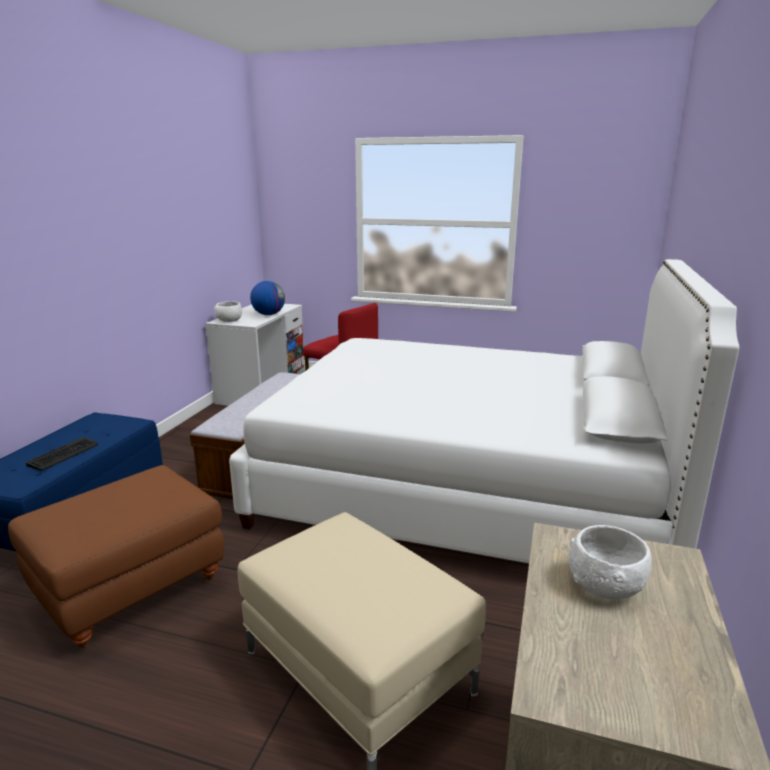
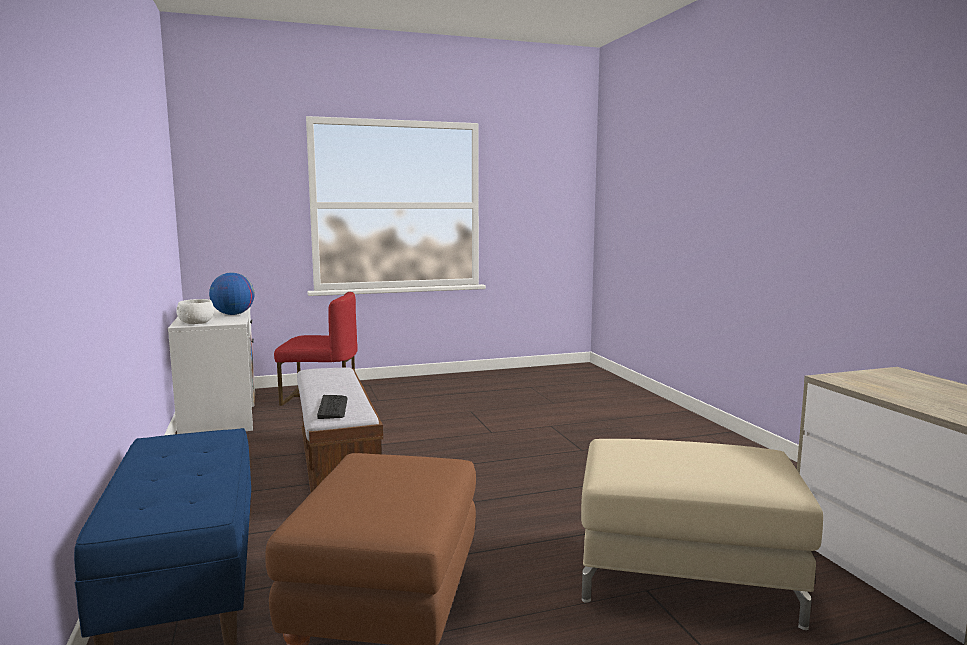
camera: 35 degrees left, 10 degrees down
keyboard [26,437,98,470] -> keyboard moved to [317,395,347,419]
white bed [229,259,739,563] -> none
white bowl [569,525,652,599] -> none

